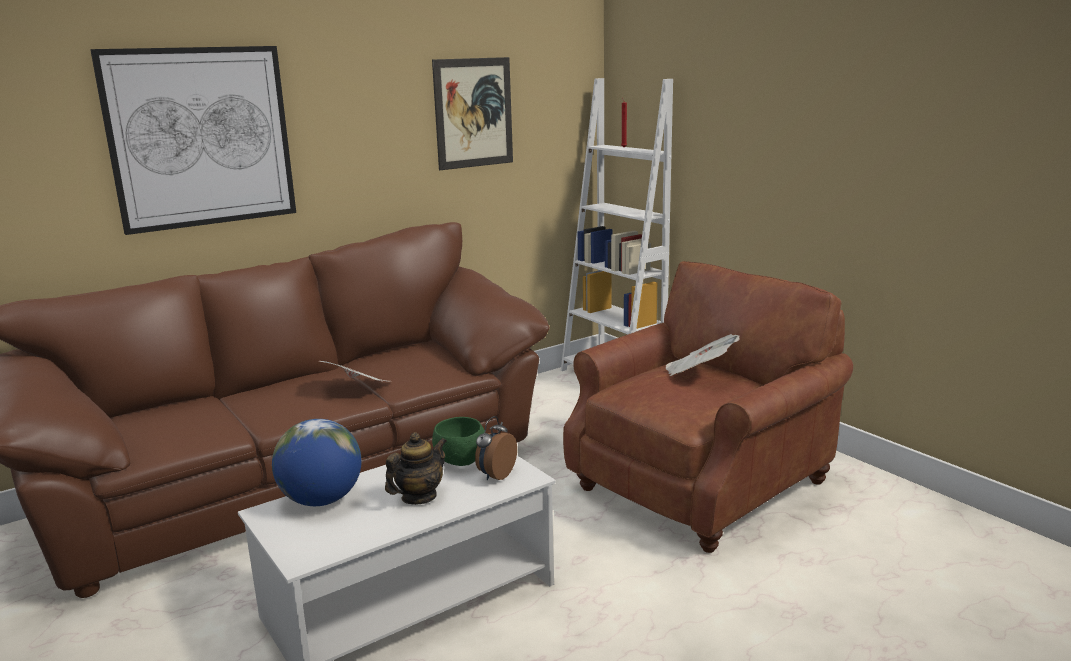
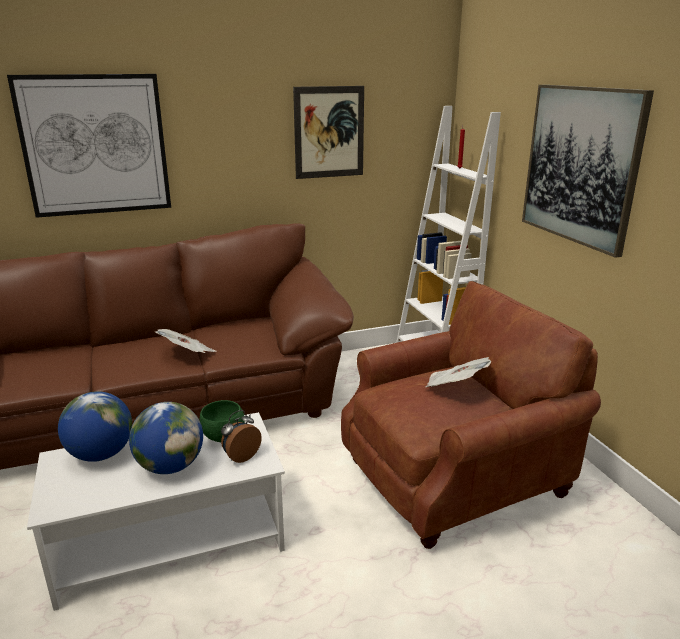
camera: 15 degrees right, 5 degrees up
teapot [385,432,446,505] -> globe [129,402,203,474]
none -> picture [522,85,654,258]

